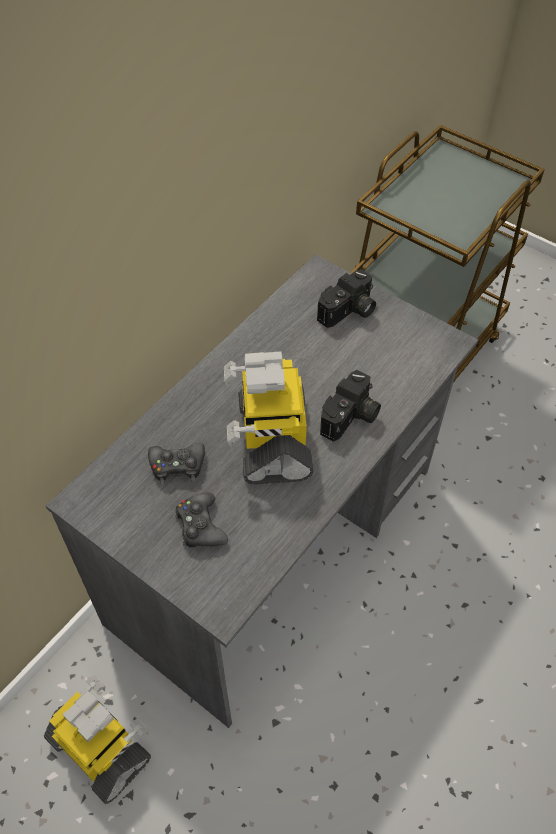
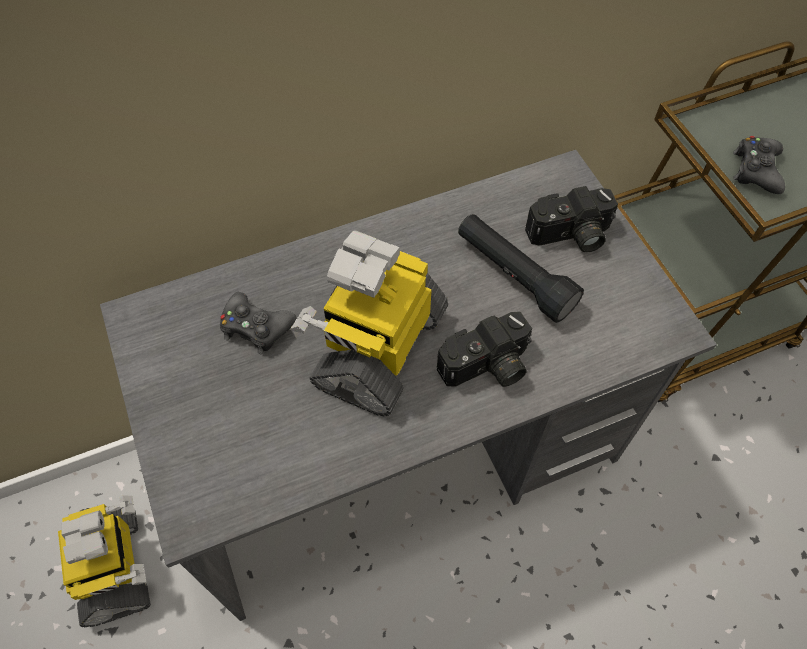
camera: 30 degrees right, 5 degrees up
black game controller [175,492,228,547] -> black game controller moved to [733,136,785,194]
none -> black flashlight [458,214,584,323]

